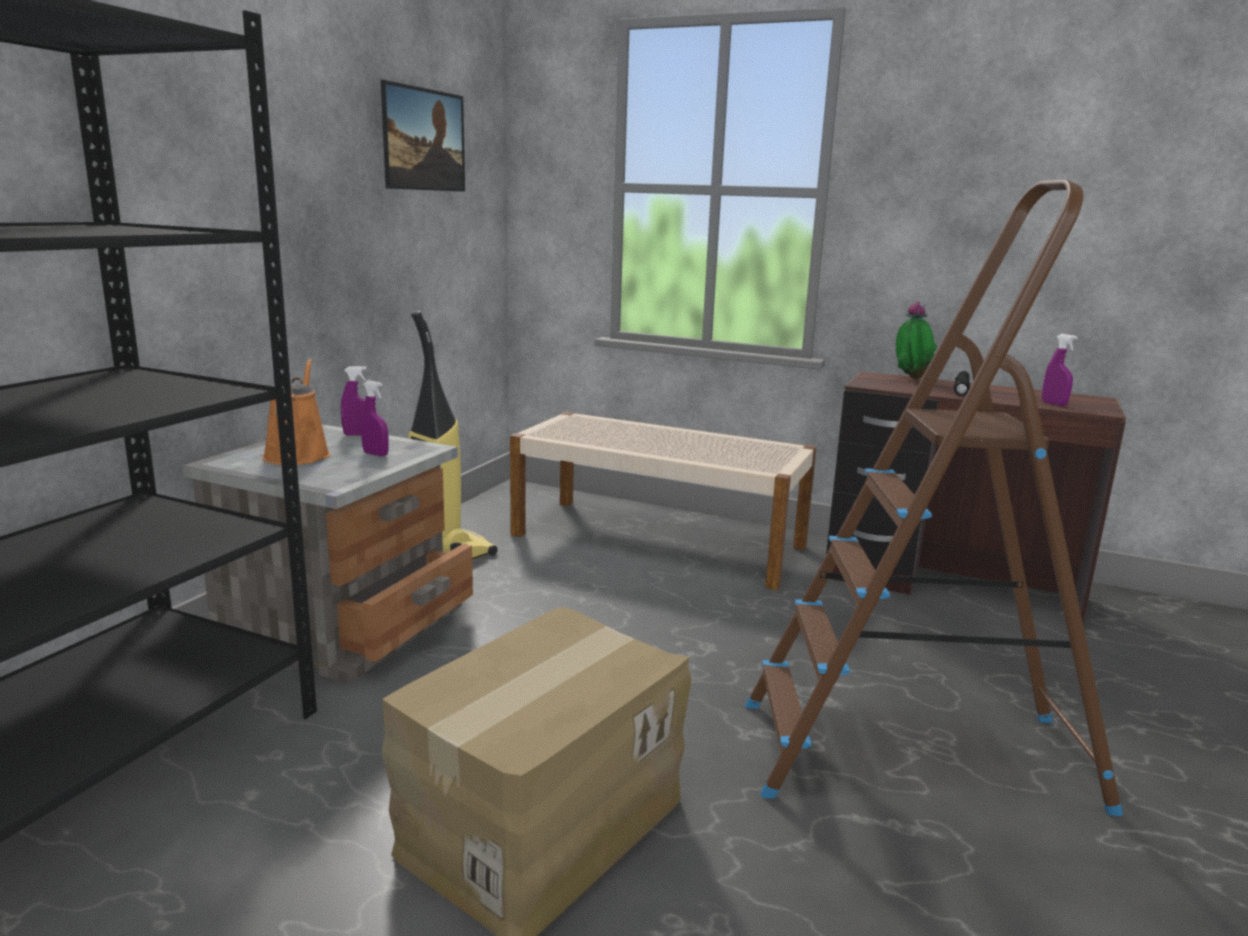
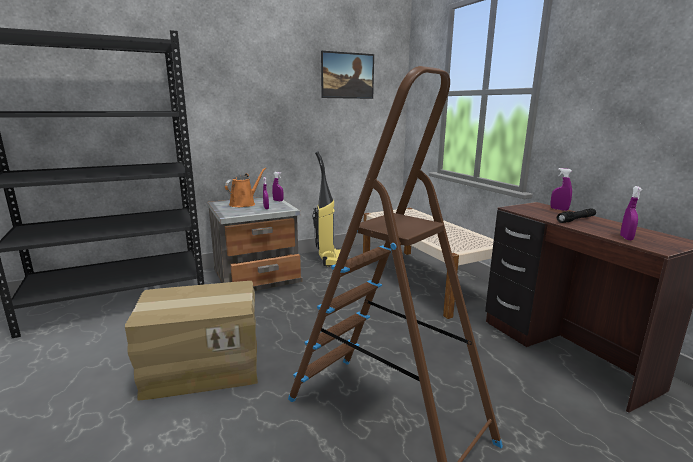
camera: 40 degrees right, 0 degrees up
potted plant [896,301,938,379] -> purple spray bottle [551,168,572,211]

